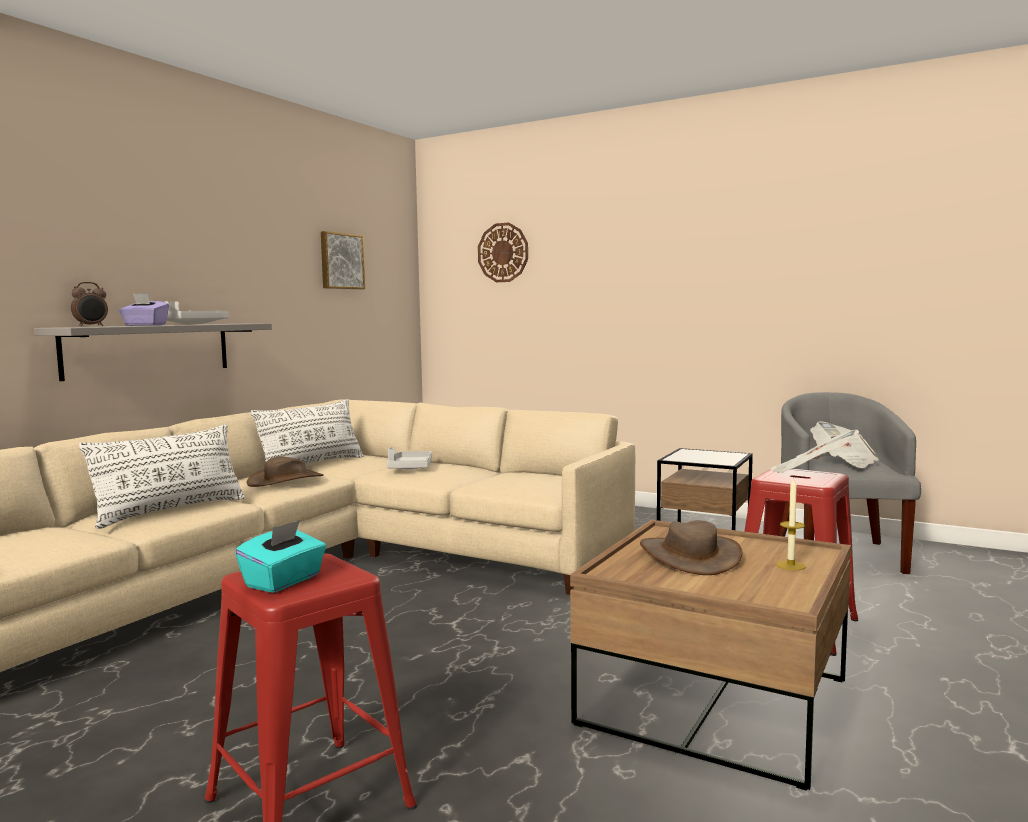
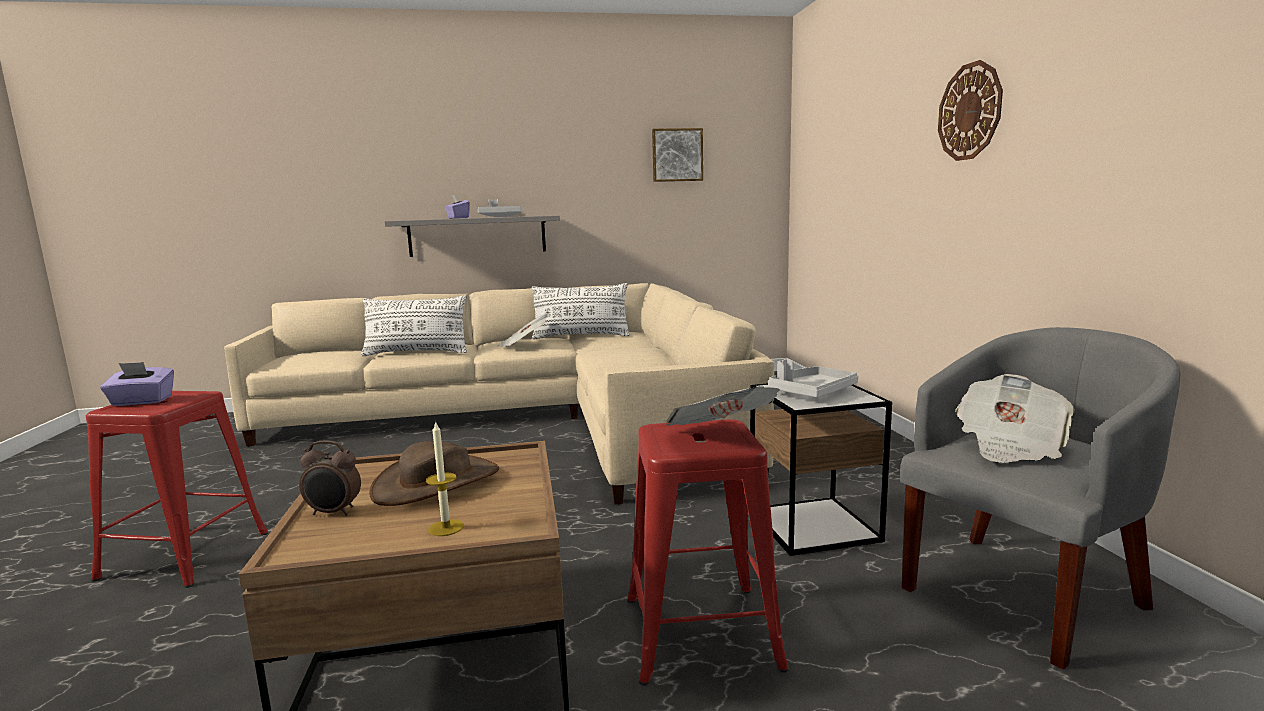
camera: 50 degrees right, 5 degrees up
alarm clock [71,282,108,326] -> alarm clock moved to [299,441,361,516]
turquoise tissue box [235,520,326,593] -> purple tissue box [100,362,174,406]
brown hat [246,457,324,487] -> newspaper [498,314,550,347]
grey tray [387,447,432,470] -> grey tray moved to [768,359,858,398]
wall clock [478,222,528,282] -> wall clock moved to [938,60,1003,161]

